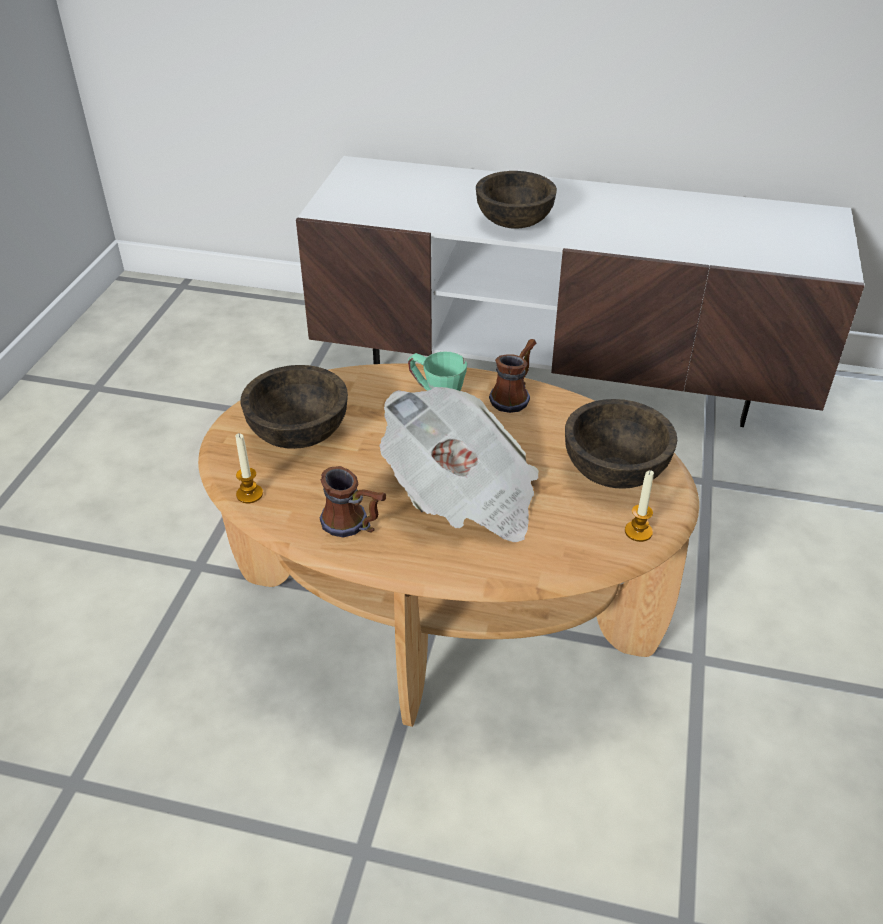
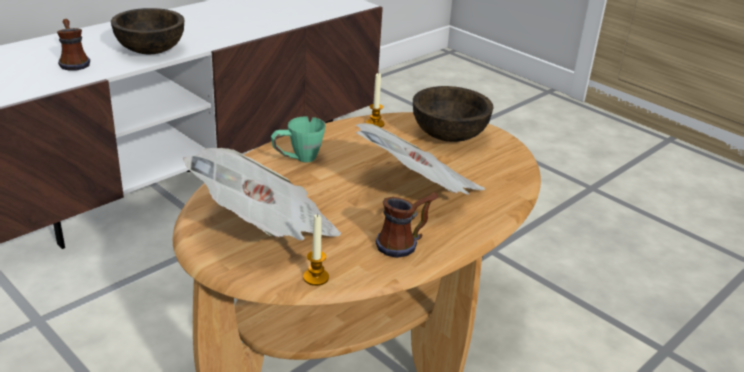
camera: 60 degrees left, 10 degrees down
brown bowl [240,365,348,449] -> newspaper [183,148,341,240]
mug [489,339,537,413] -> mug moved to [57,19,90,71]
candle [625,471,654,542] -> candle moved to [366,72,385,128]

